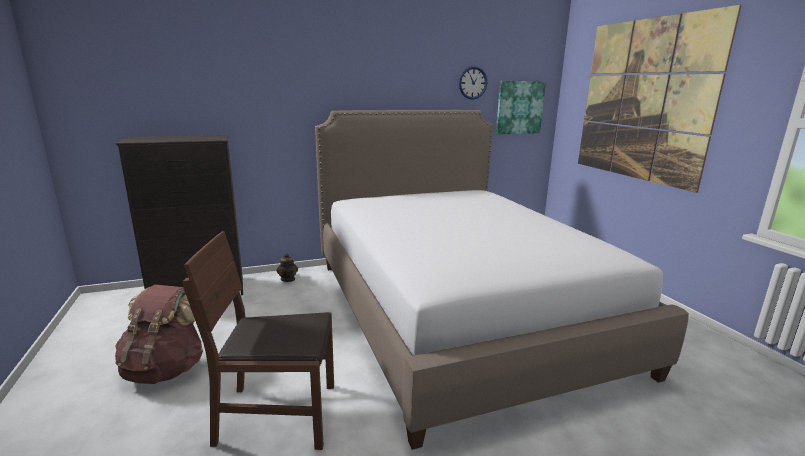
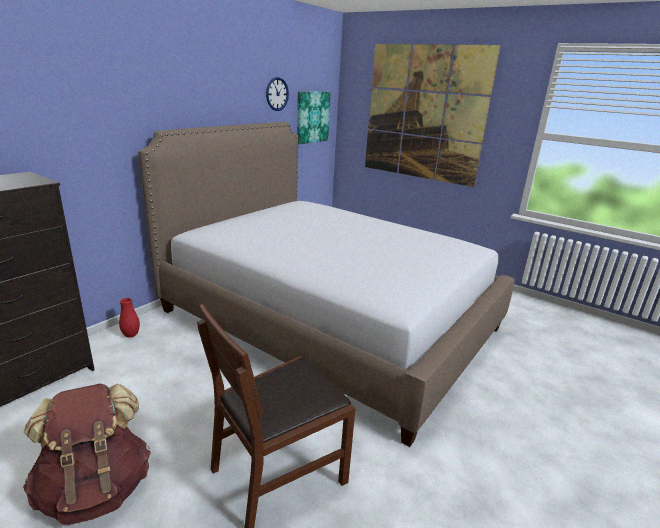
camera: 35 degrees left, 5 degrees up
teapot [276,253,298,282] -> red vase [119,298,140,338]

